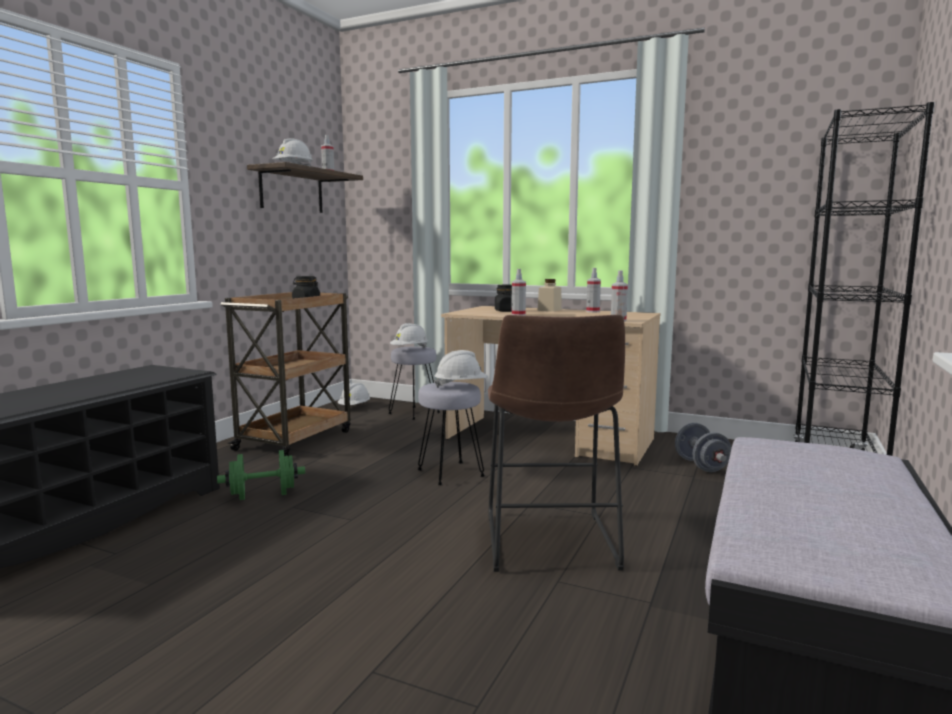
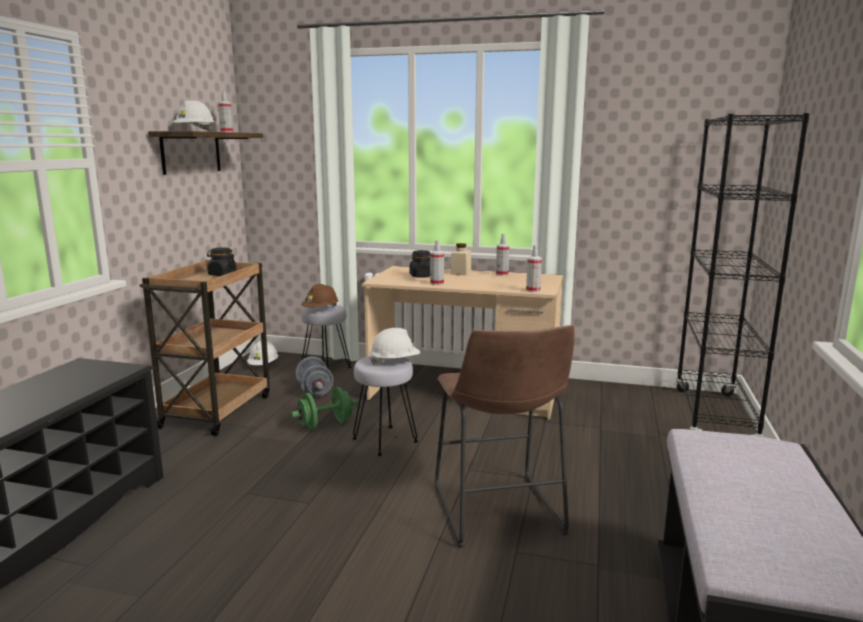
camera: 10 degrees left, 5 degrees up
green dumbbell [217,450,305,500] -> green dumbbell moved to [291,387,357,430]
white hard hat [390,323,428,348] -> brown hard hat [301,284,338,308]
grey dumbbell [675,423,731,472] -> grey dumbbell moved to [296,356,333,397]

